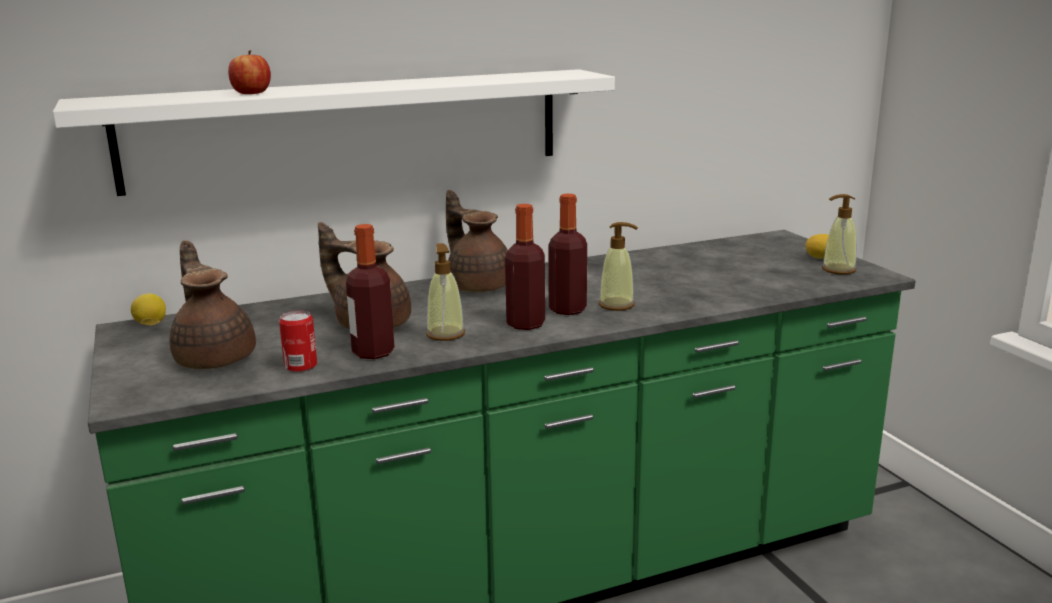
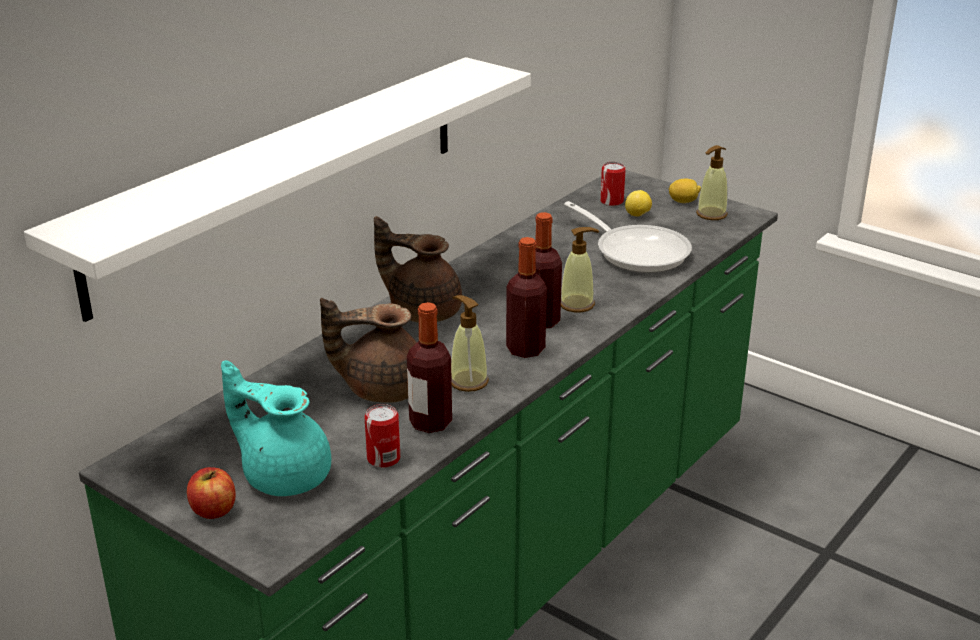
camera: 30 degrees left, 10 degrees up
lemon [131,294,166,325] -> lemon moved to [625,190,652,217]
brown teapot [170,241,256,369] -> turquoise teapot [221,360,331,496]
apple [228,50,271,94] -> apple moved to [187,467,236,519]
none -> frying pan [564,201,692,273]
none -> can [600,162,626,206]

